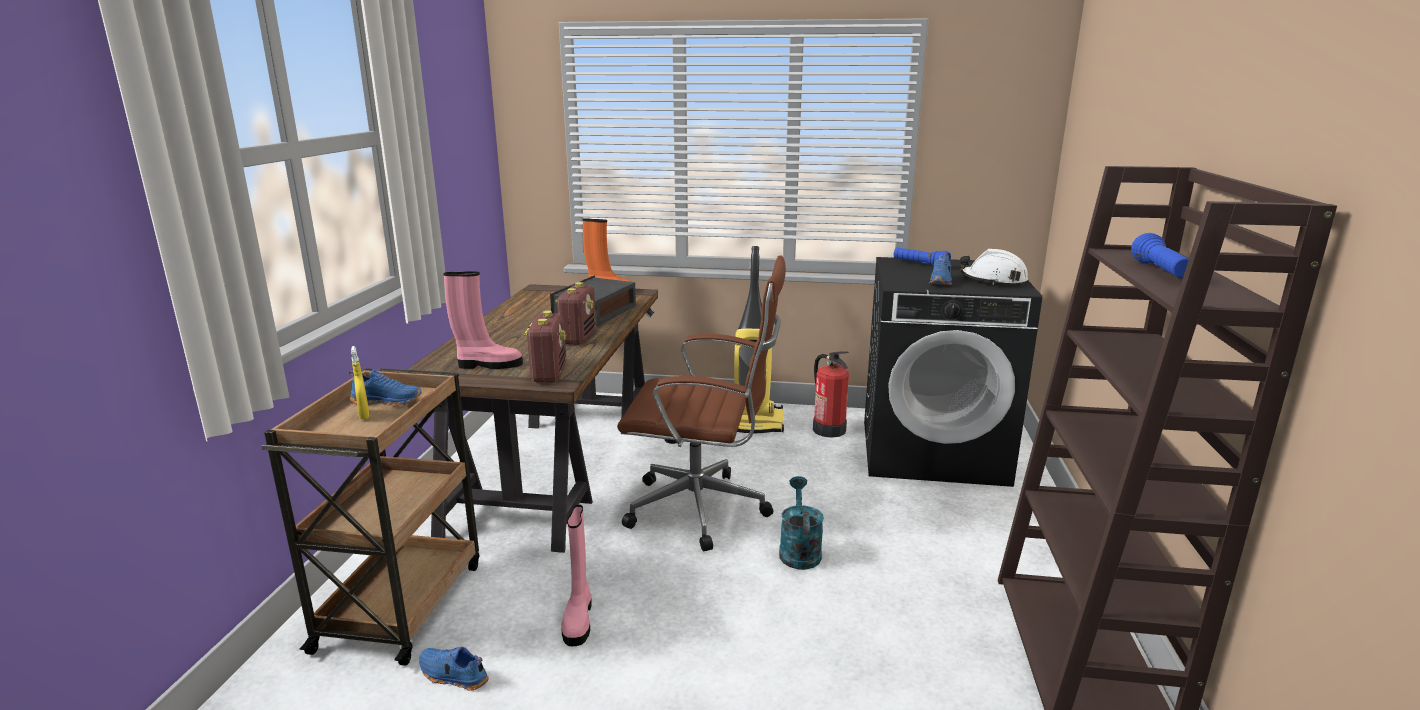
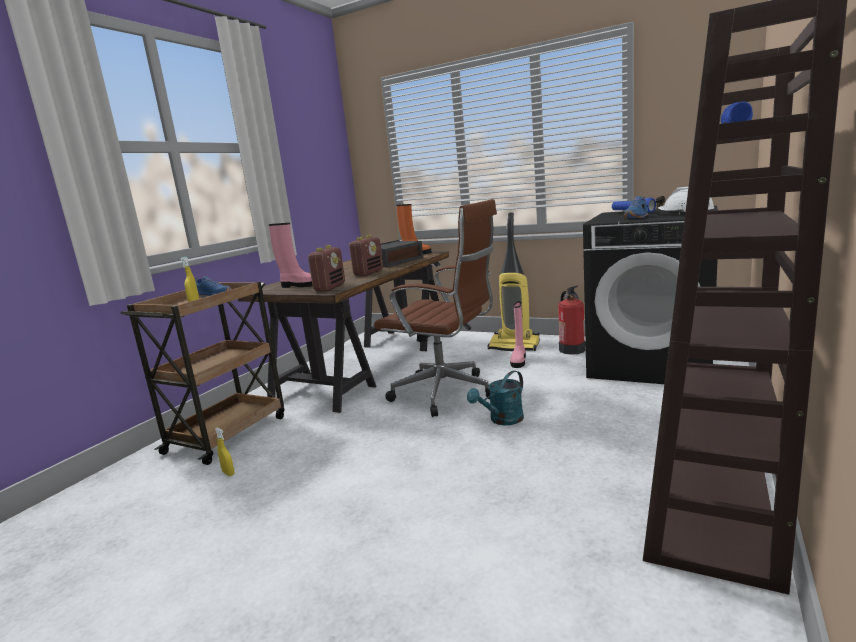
camera: 20 degrees right, 5 degrees down
blue shoe [419,647,489,691] -> yellow spray bottle [215,427,234,476]
pink boot [561,505,591,646] -> pink boot moved to [510,301,526,368]
turquoise watering can [779,476,824,570] -> turquoise watering can turned 150 degrees counterclockwise [467,370,524,425]

